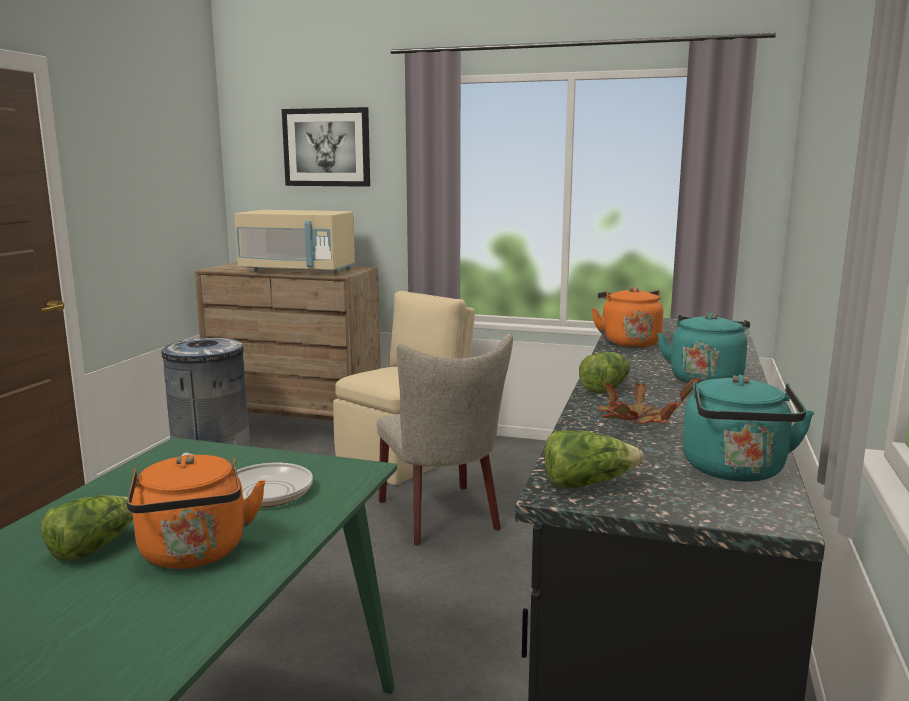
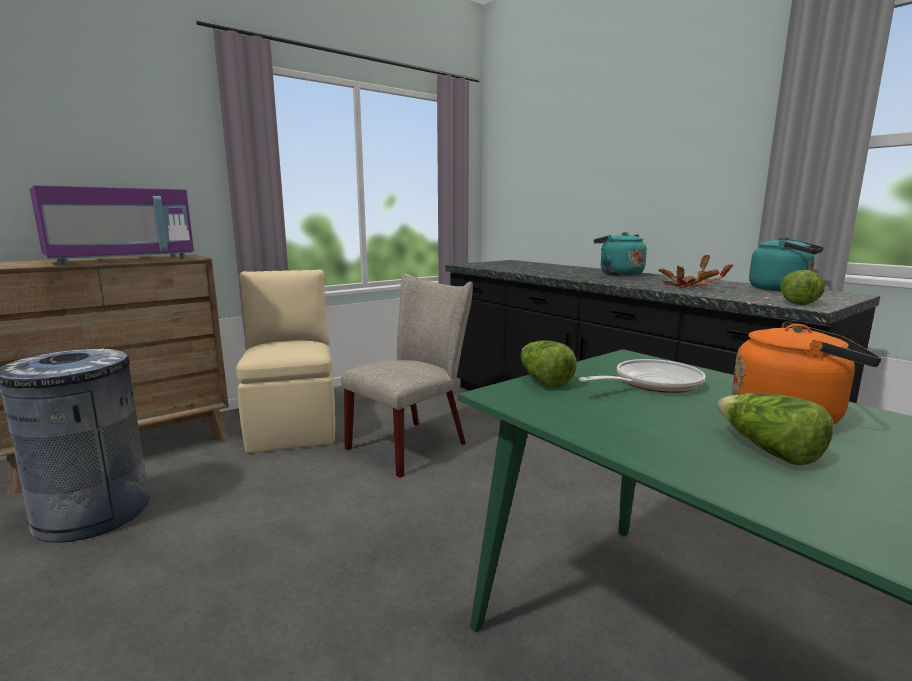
camera: 55 degrees left, 0 degrees up
beige microwave [234,210,355,274] -> purple microwave [30,185,194,264]
picture [282,107,370,187] -> none
beige chair [377,334,513,546] -> beige chair turned 60 degrees counterclockwise [341,274,473,478]
lettuce [579,352,630,394] -> lettuce moved to [521,340,576,388]
orange kettle [591,287,663,348] -> none

